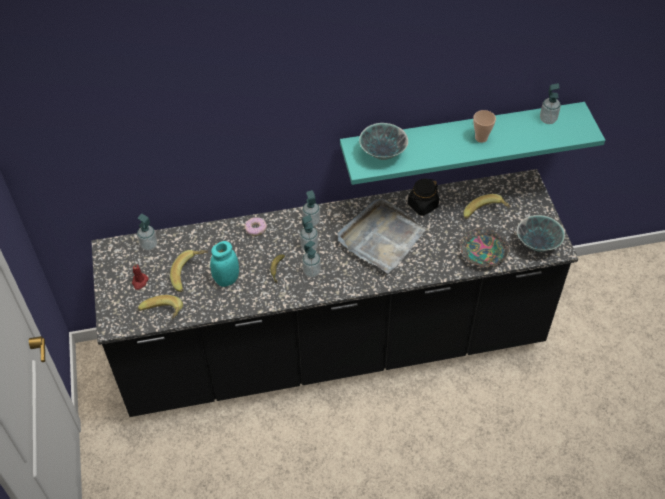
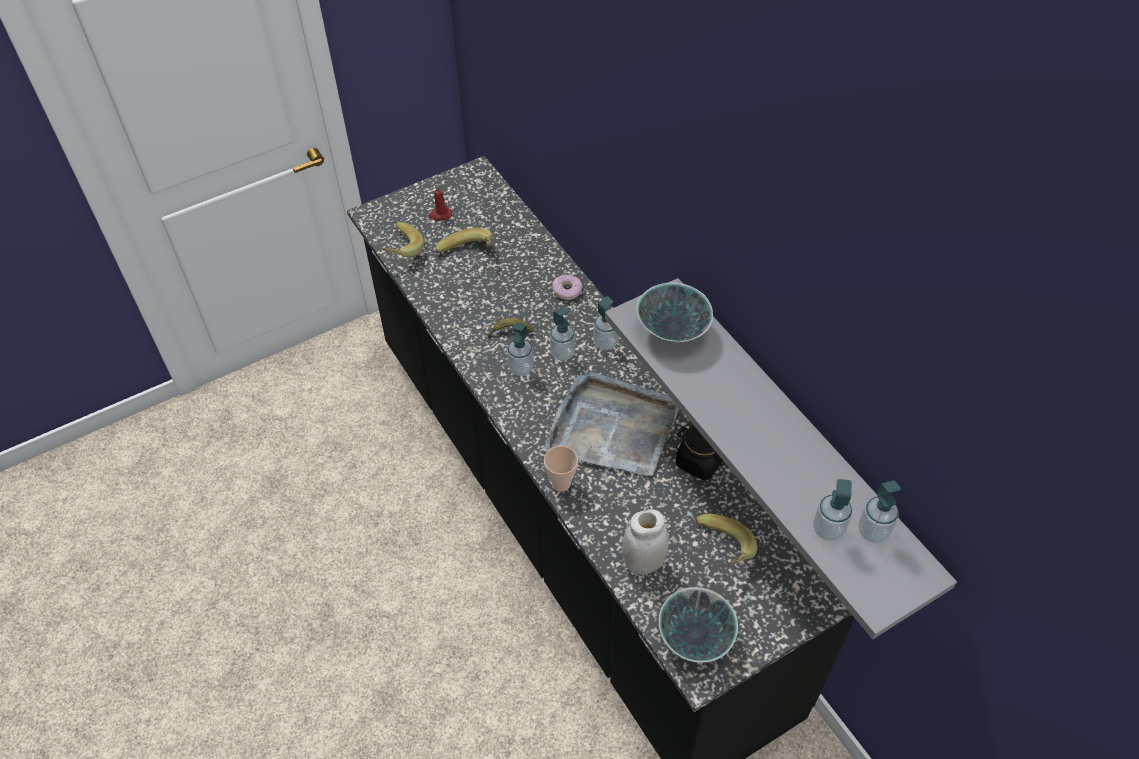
camera: 70 degrees right, 0 degrees up
soap dispenser [137,214,157,251] -> soap dispenser moved to [813,479,852,541]
turquoise jar [210,241,239,287] -> none
turquoise shelf [340,102,605,185] -> grey shelf [605,278,957,639]
bowl [460,228,509,267] -> white jar [622,509,669,575]
cup [473,110,496,143] -> cup moved to [544,446,578,492]

